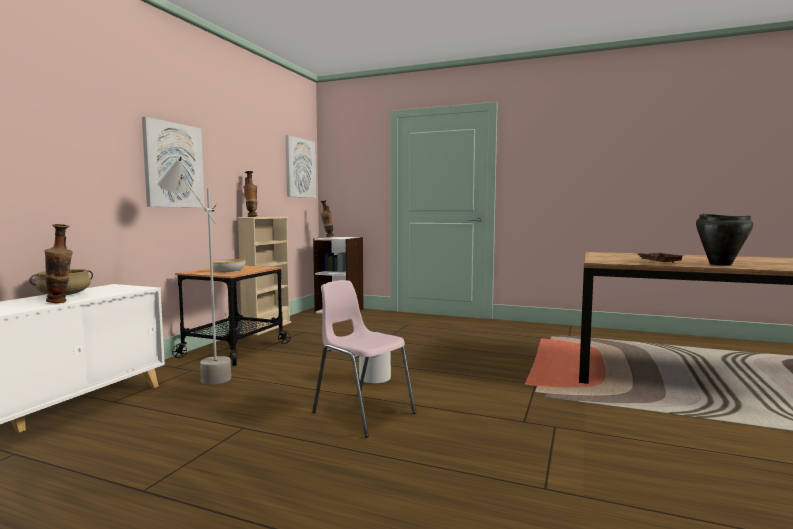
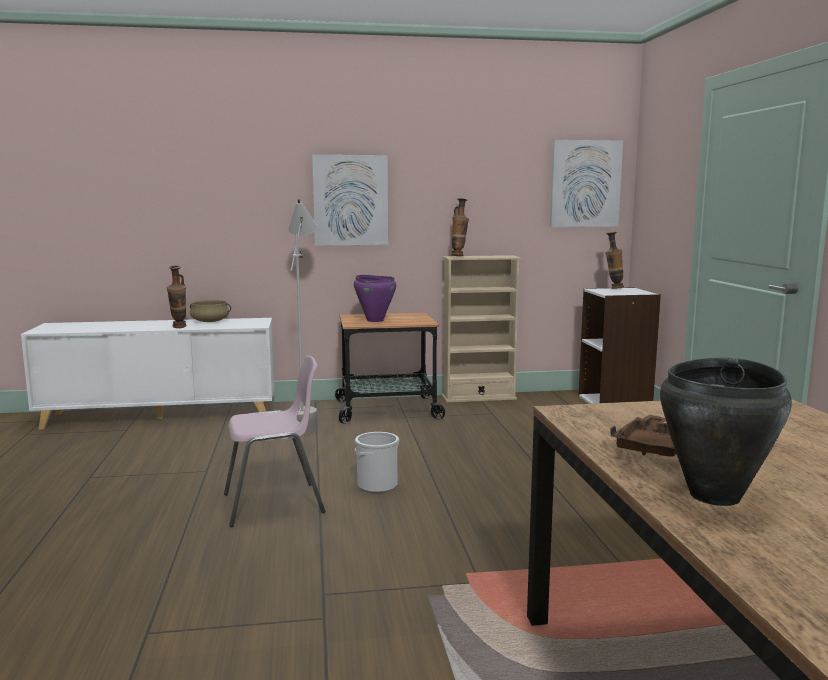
camera: 60 degrees right, 5 degrees up
bowl [213,259,246,273] -> purple cooking pot [354,275,396,322]
pink chair [312,280,416,437] -> pink chair turned 60 degrees clockwise [224,355,325,527]

